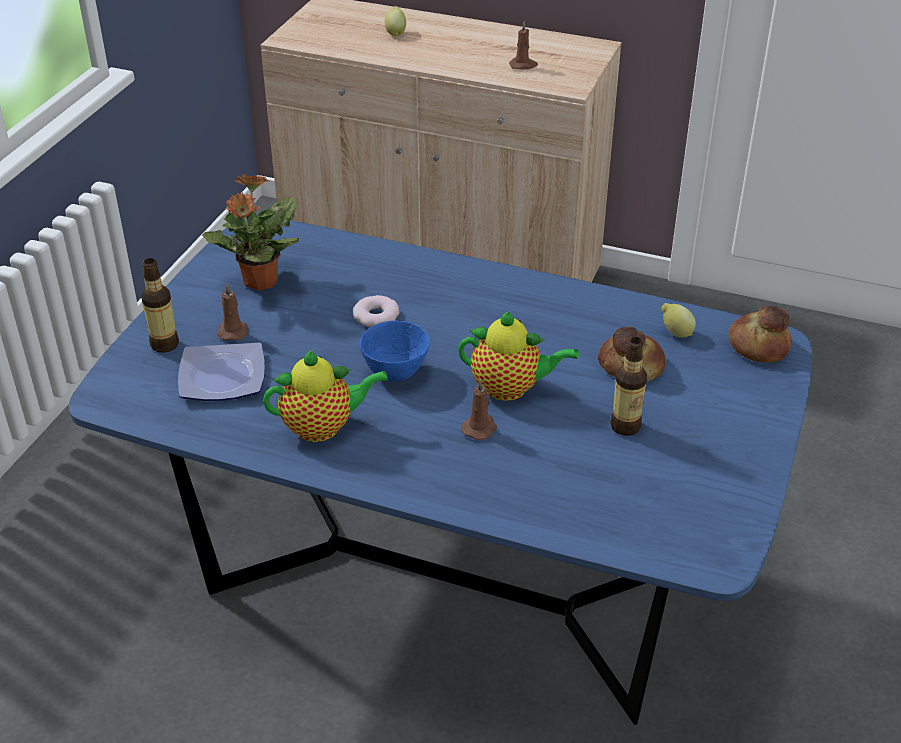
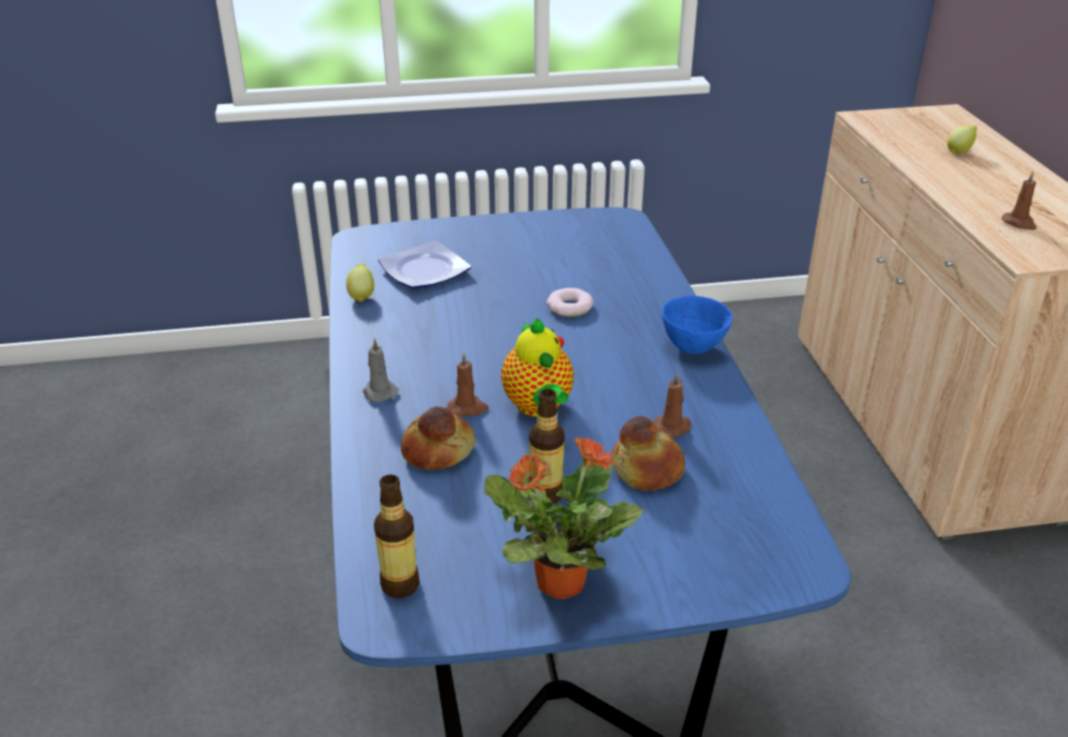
camera: 60 degrees right, 5 degrees down
bottle [141,258,179,353] -> bottle moved to [374,474,419,598]
potted plant [202,173,299,290] -> potted plant moved to [485,435,643,599]
brown candle [217,284,248,340] -> brown candle moved to [653,372,691,438]
teapot [263,350,388,442] -> none
blue bowl [359,321,430,382] -> blue bowl moved to [662,296,732,354]
lemon [661,303,696,338] -> lemon moved to [346,263,374,302]
bread [728,306,792,363] -> bread moved to [401,406,476,470]
none -> grey candle [363,338,399,402]

